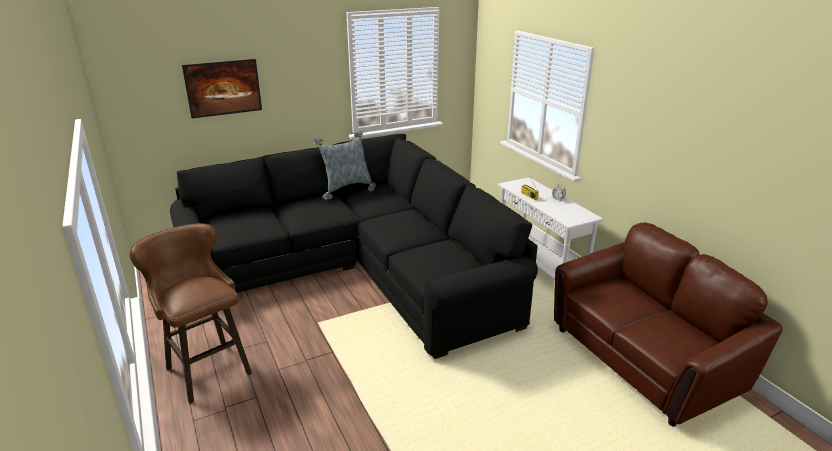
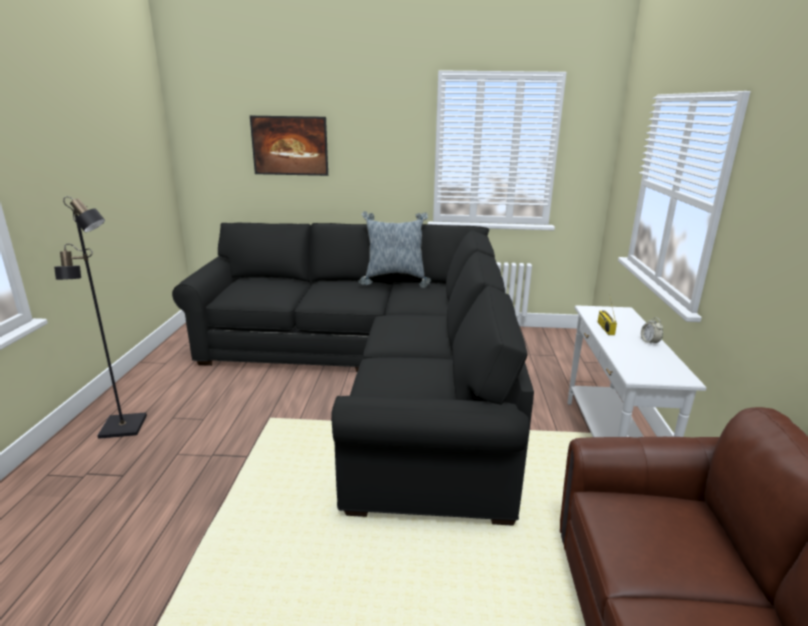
camera: 30 degrees right, 5 degrees down
brown stool [129,223,252,403] -> black floor lamp [54,196,147,439]

